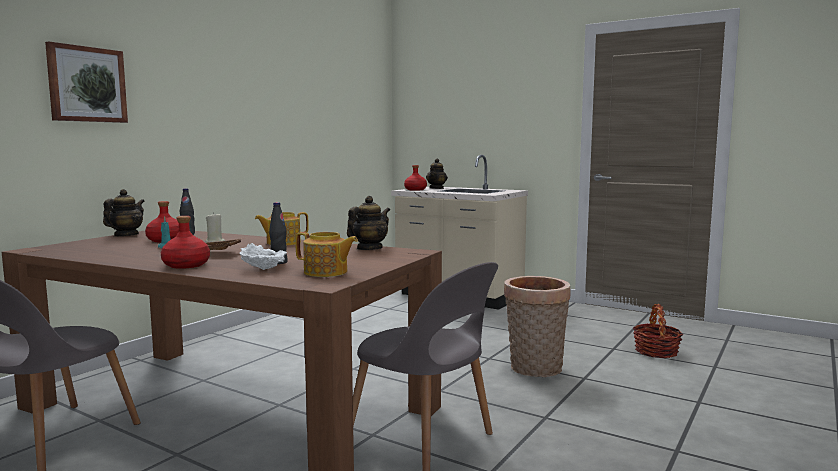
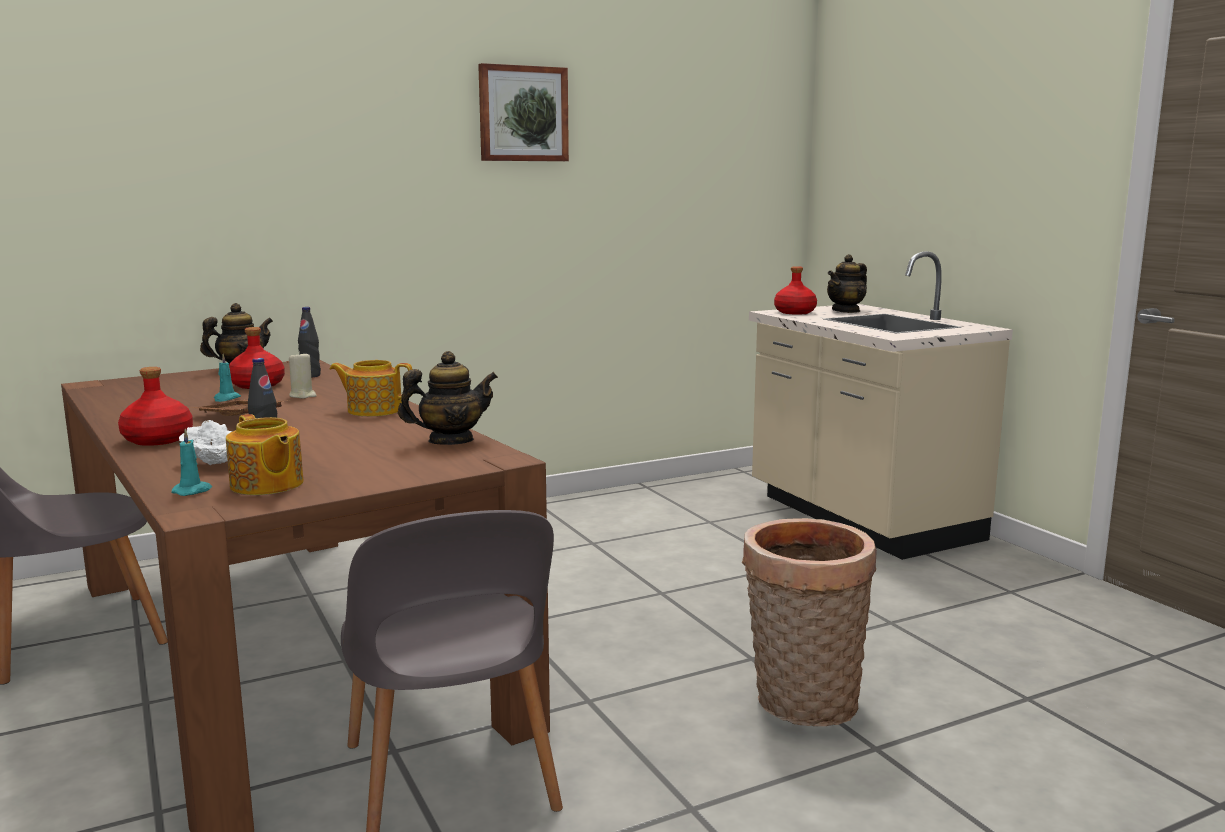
camera: 30 degrees right, 5 degrees up
picture [45,41,128,123] -> picture moved to [478,63,569,161]
basket [633,304,683,358] -> none
none -> turquoise candle [172,429,212,496]

